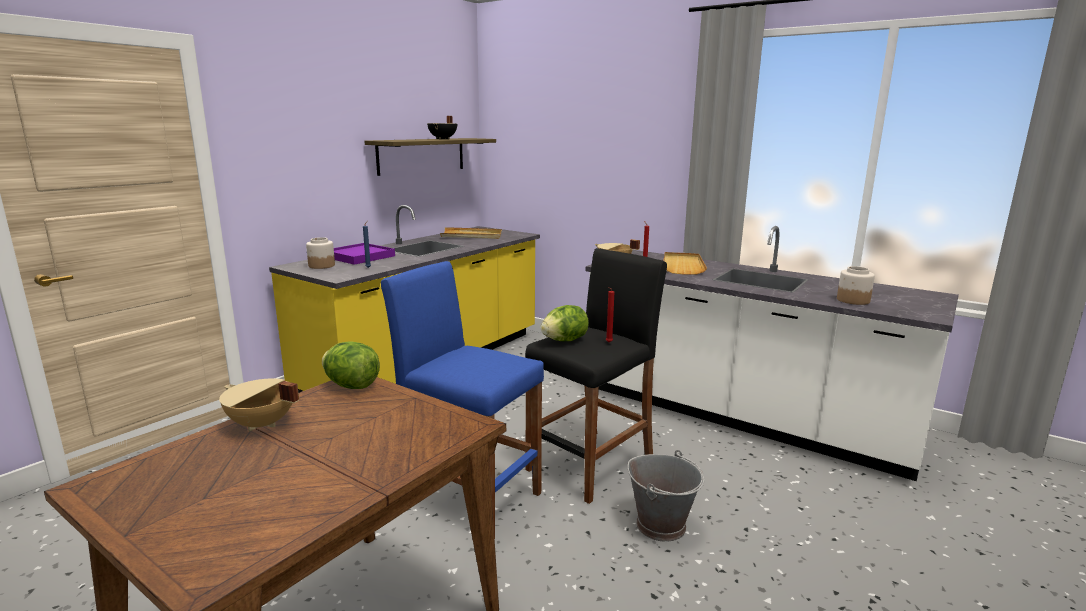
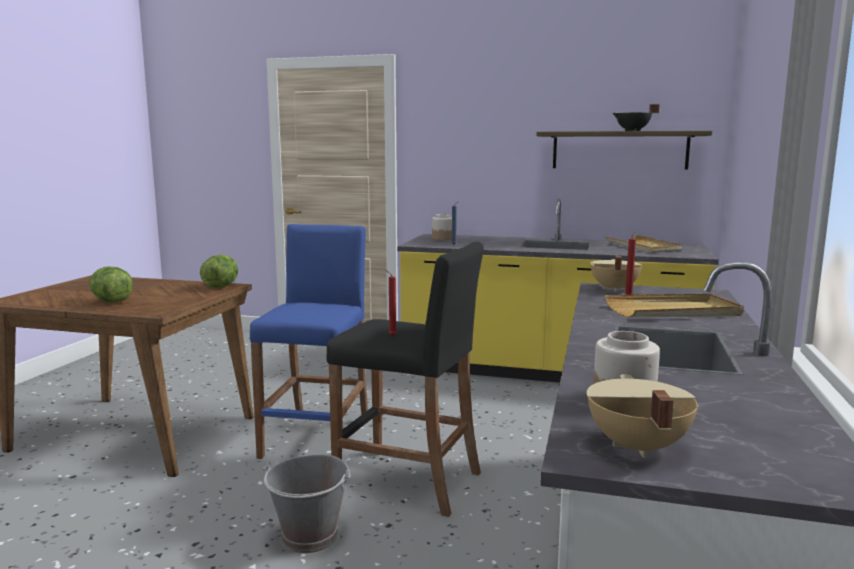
camera: 70 degrees right, 5 degrees down
beige cooking pot [219,378,299,431] -> beige cooking pot moved to [587,374,698,458]
purple tray [334,243,395,265] -> none
lettuce [541,305,589,341] -> lettuce moved to [89,267,133,302]

